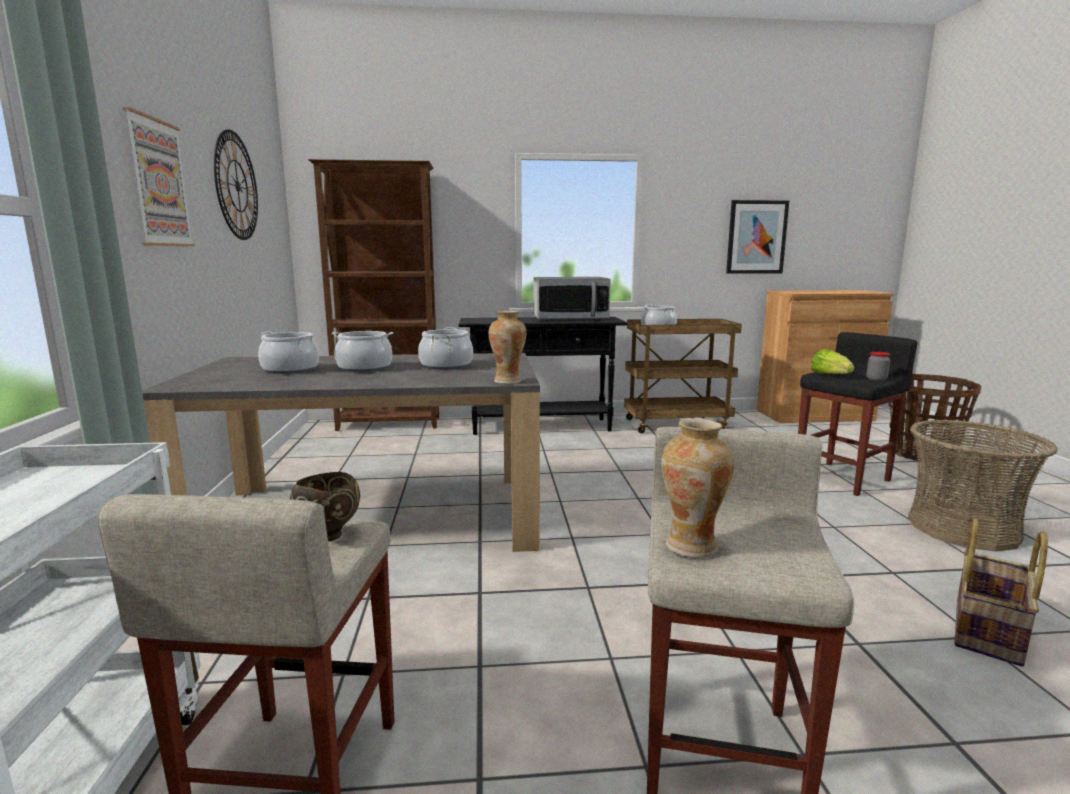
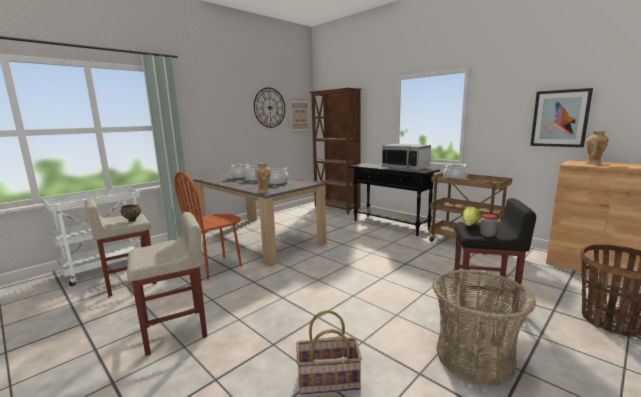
camera: 50 degrees right, 0 degrees up
picture [123,107,195,247] -> picture moved to [290,99,309,132]
vase [661,419,734,558] -> vase moved to [586,131,609,165]
none -> brown chair [174,172,242,280]

